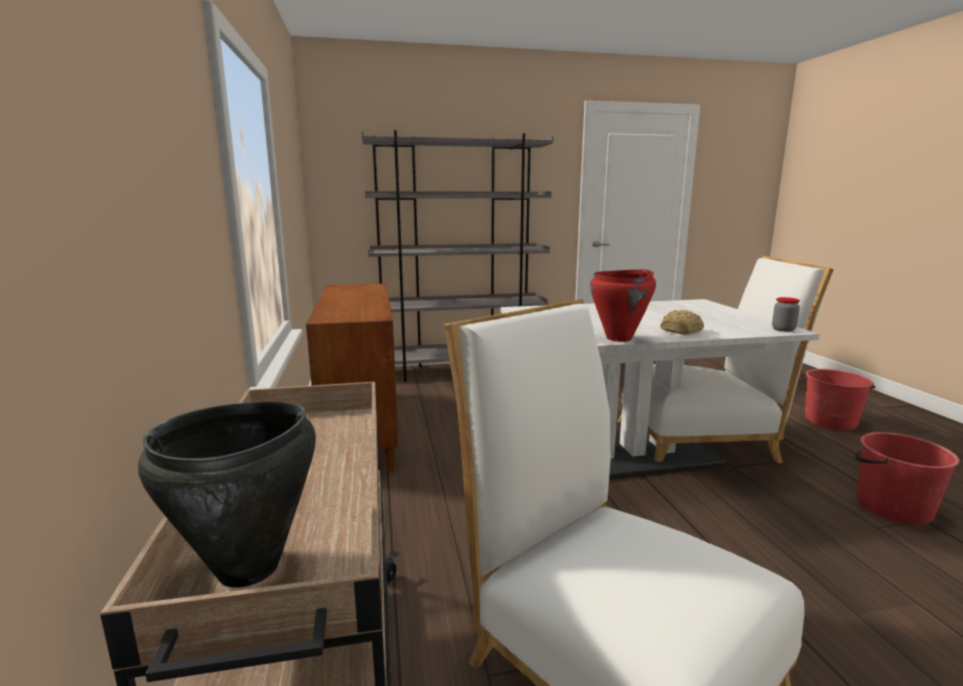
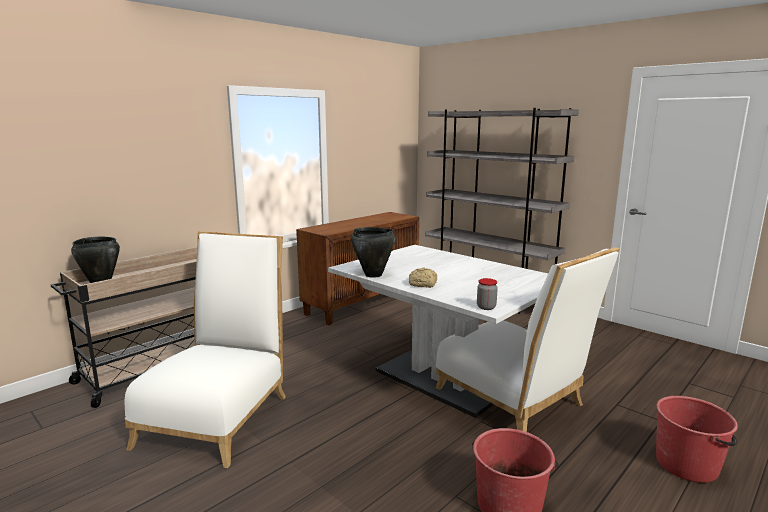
camera: 55 degrees right, 0 degrees up
red cooking pot [590,269,656,342] -> black cooking pot [351,227,396,278]

